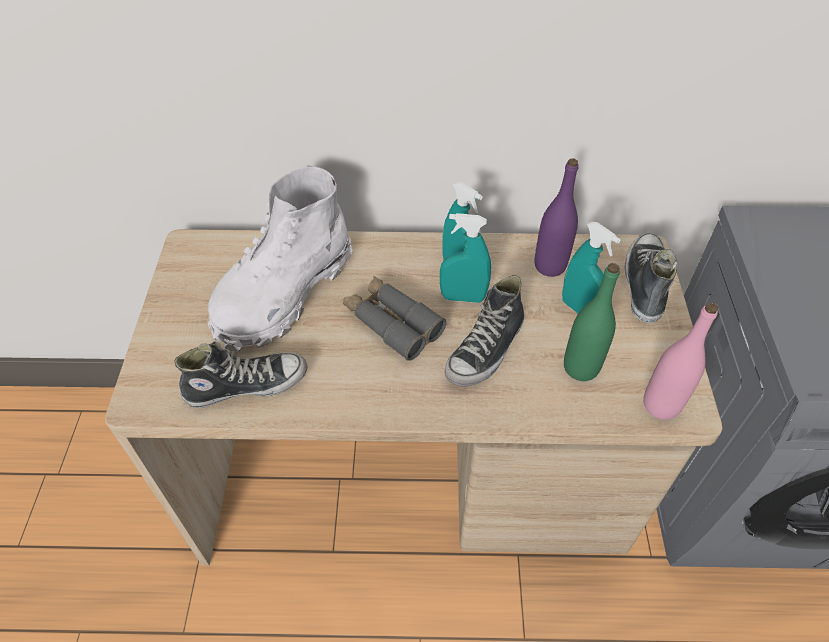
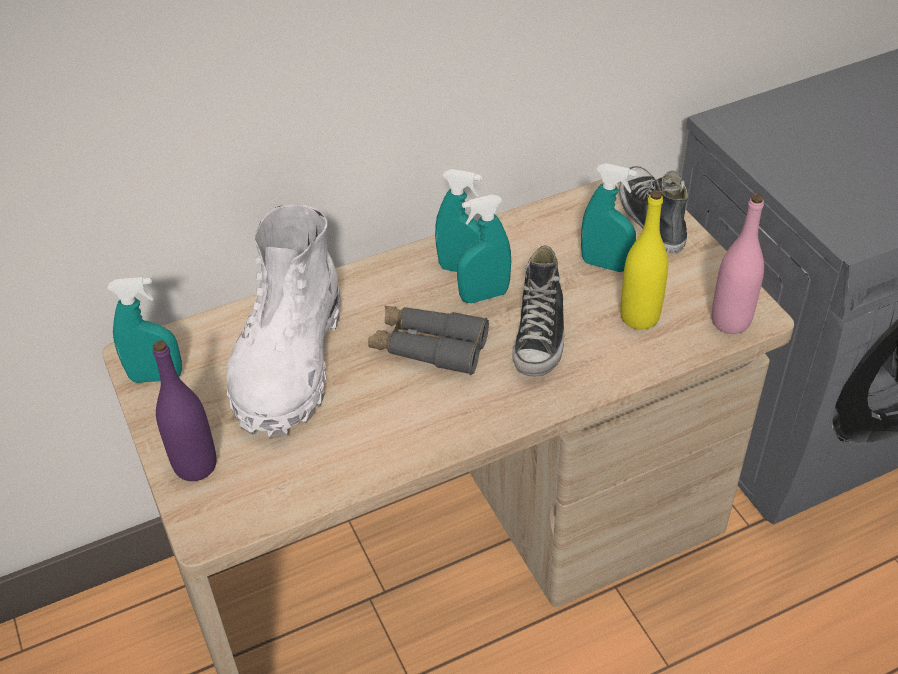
camera: 25 degrees left, 5 degrees down
shoe [175,342,307,408] -> none
purple bottle [535,158,579,277] -> purple bottle moved to [153,340,216,481]
green bottle [564,263,620,381] -> yellow bottle [620,190,668,330]
none -> turquoise spray bottle [107,277,182,383]

